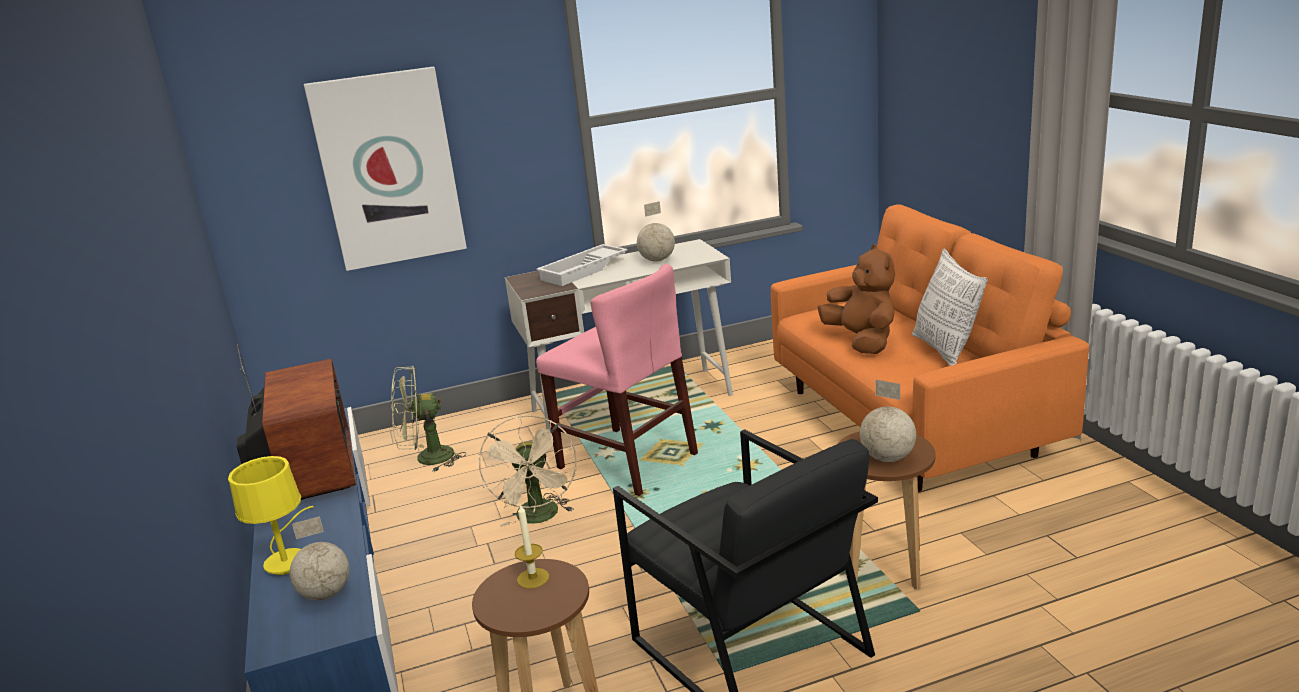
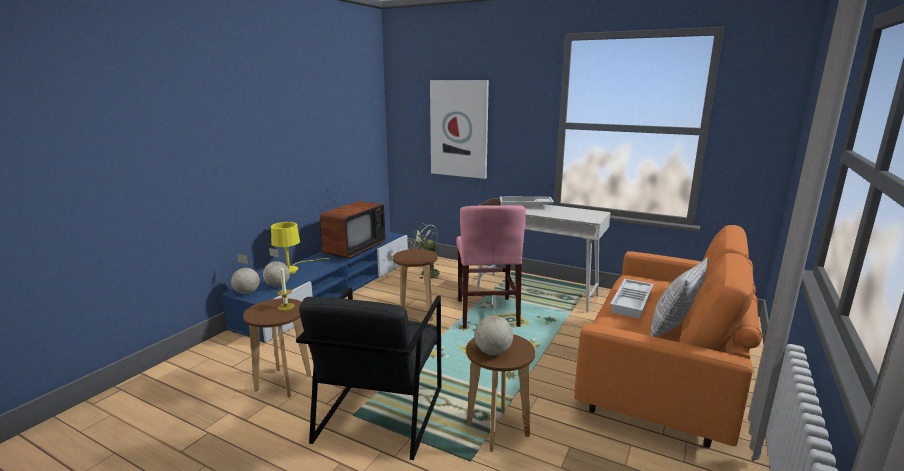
camera: 45 degrees right, 5 degrees down
beige fan [479,415,577,527] -> brown stool [392,249,438,321]
globe [637,201,675,262] -> globe moved to [231,254,260,294]
brown plush toy [817,244,895,354] -> white tray [610,279,653,319]

